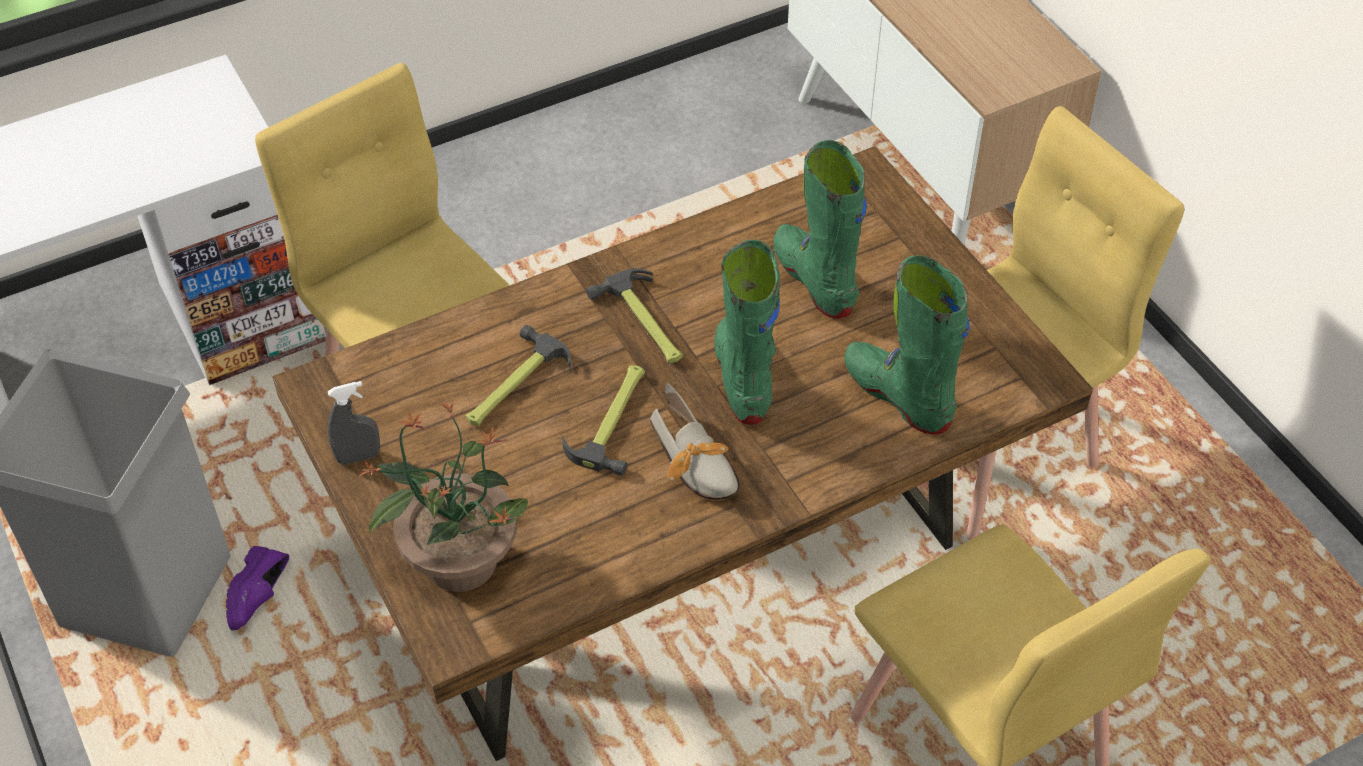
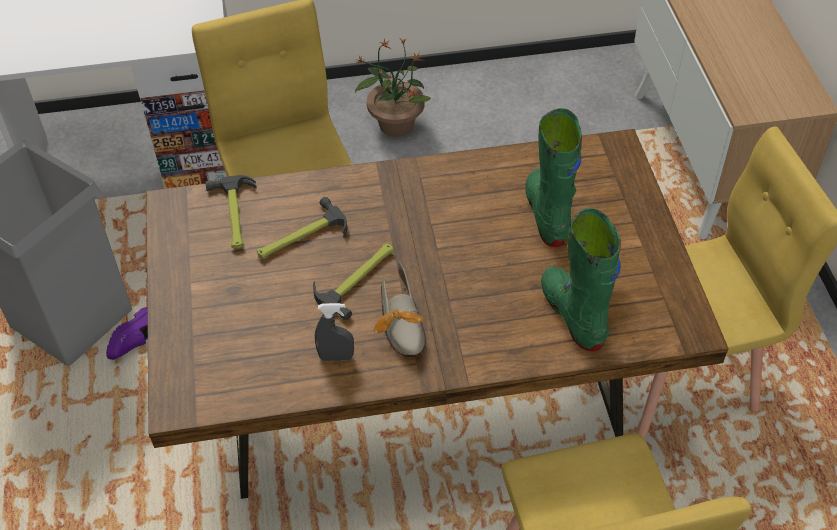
camera: 20 degrees right, 0 degrees up
grey spray bottle [328,381,380,465] -> grey spray bottle moved to [315,303,354,361]
potted plant [359,401,528,592] -> potted plant moved to [355,38,431,137]
hammer [586,268,683,363] -> hammer moved to [205,175,257,249]
green boot [714,240,780,425] -> none

